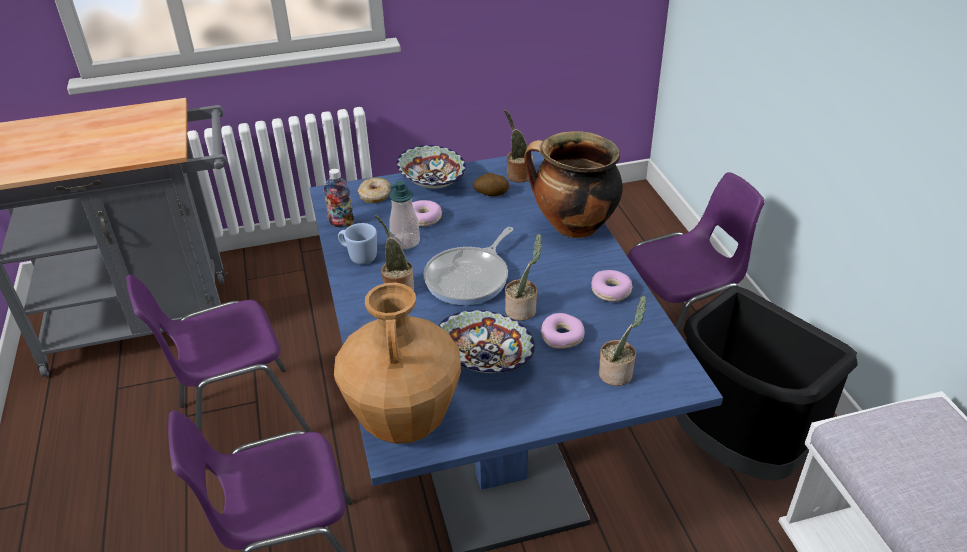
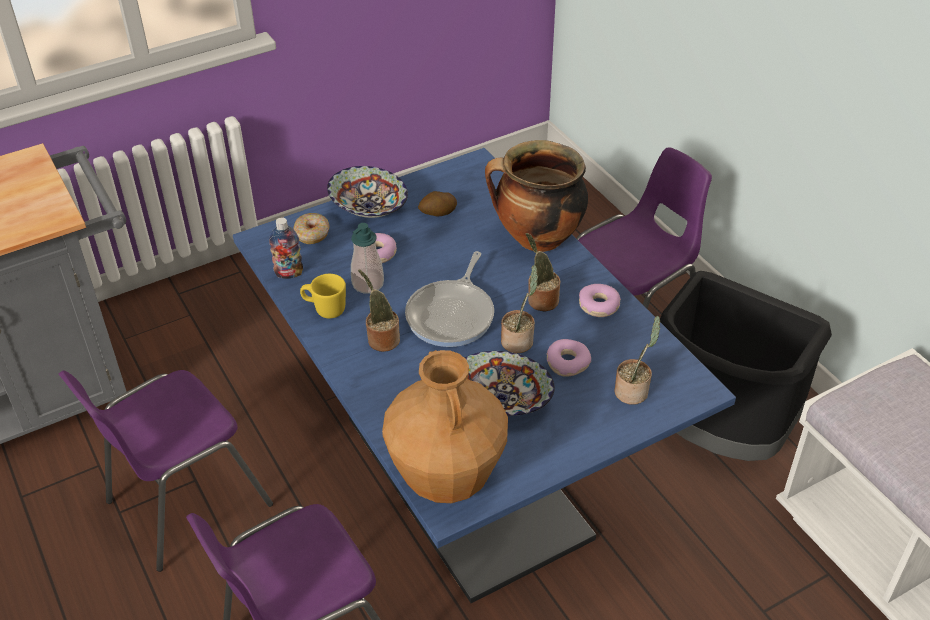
camera: 15 degrees left, 5 degrees up
blue mug [338,223,377,264] -> yellow mug [300,274,346,318]
potted plant [504,110,533,183] -> potted plant moved to [526,233,560,311]

